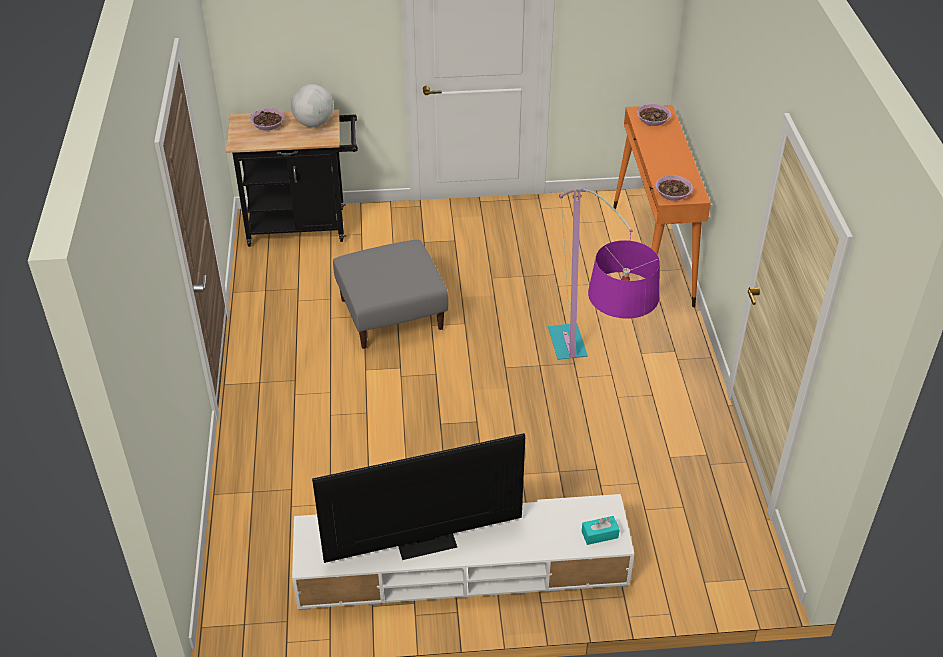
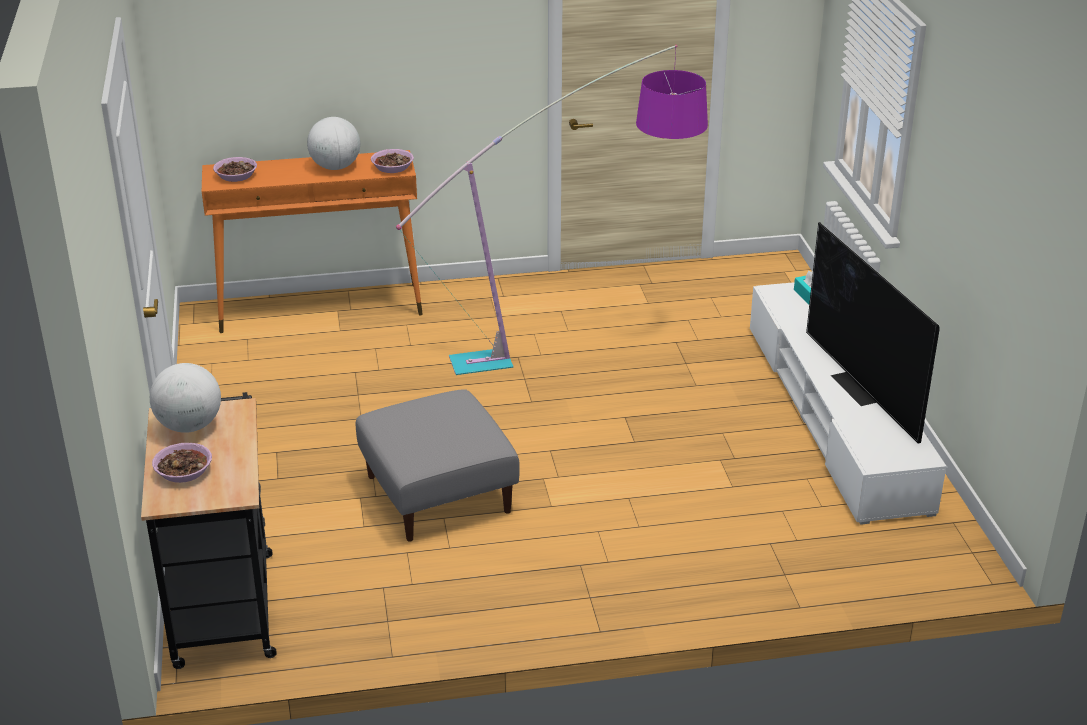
camera: 95 degrees left, 10 degrees down
none -> globe [307,117,360,170]

